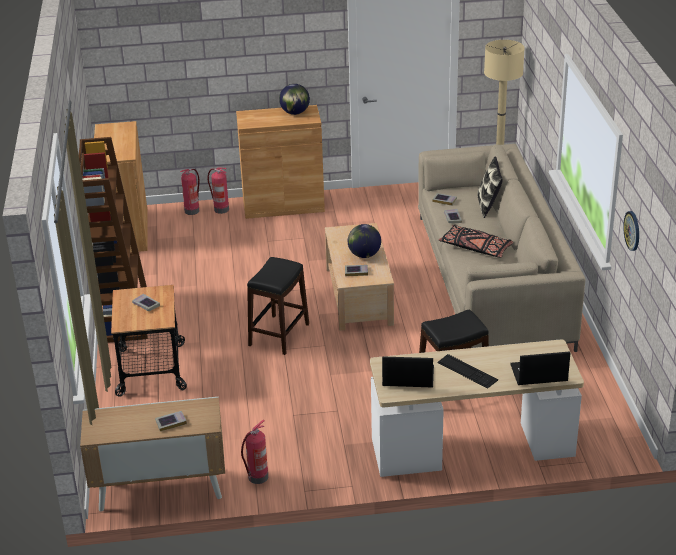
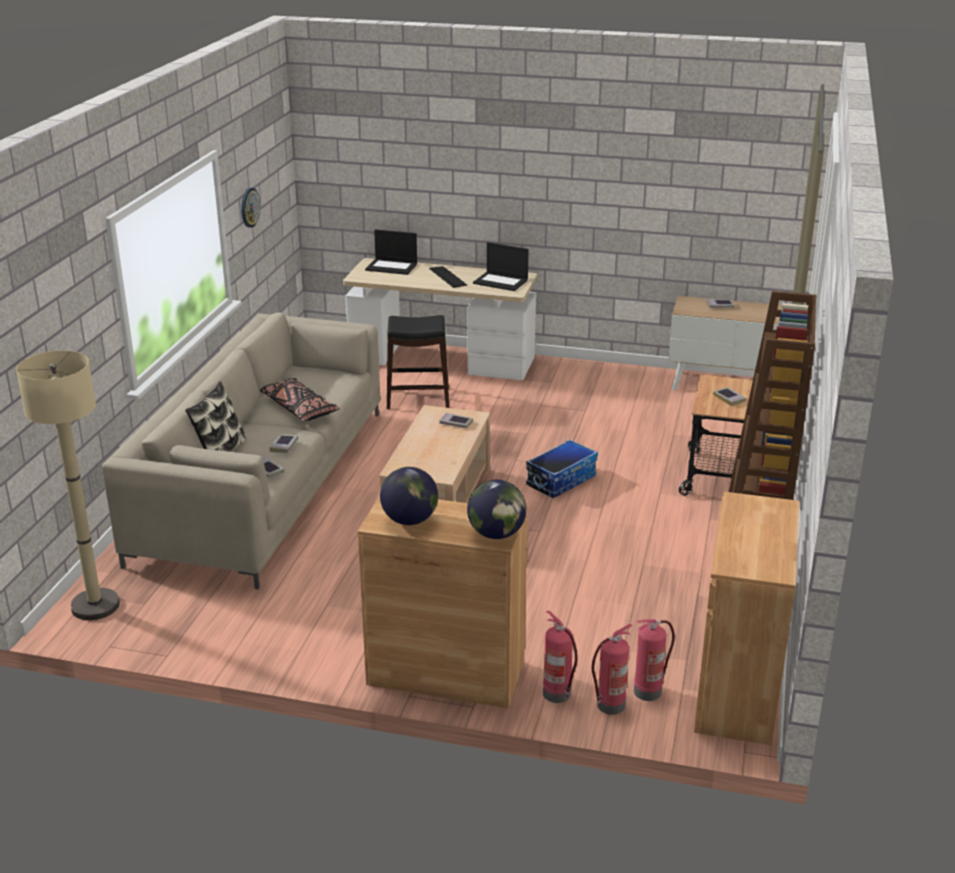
camera: 160 degrees left, 5 degrees down
fire extinguisher [241,420,268,484] -> fire extinguisher moved to [634,619,675,701]
black stool [247,257,309,355] -> storage box [526,439,598,498]
globe [348,224,381,258] -> globe moved to [467,480,526,539]

